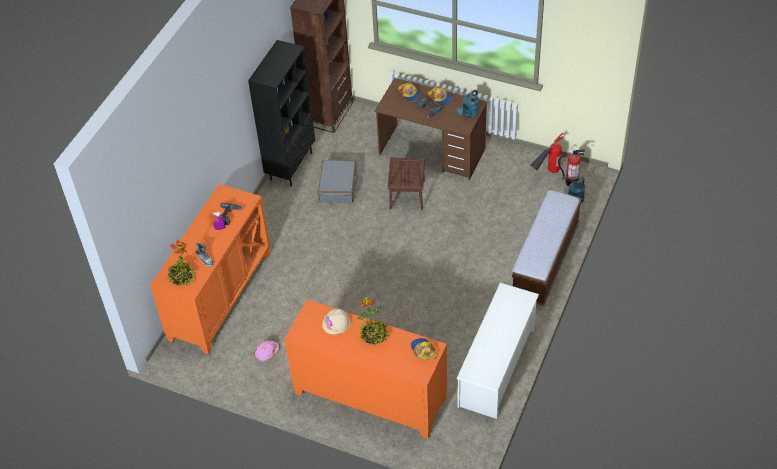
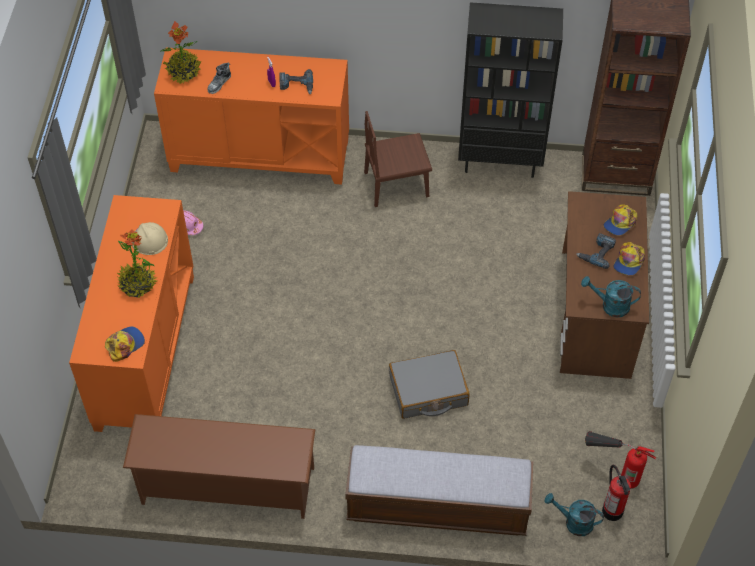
camera: 70 degrees right, 5 degrees up
grey suitcase [318,160,358,203] -> grey suitcase moved to [389,350,470,419]
brown chair [388,158,425,210] -> brown chair moved to [364,111,432,207]
white shoe rack [456,283,539,419] -> brown shoe rack [123,414,316,519]

